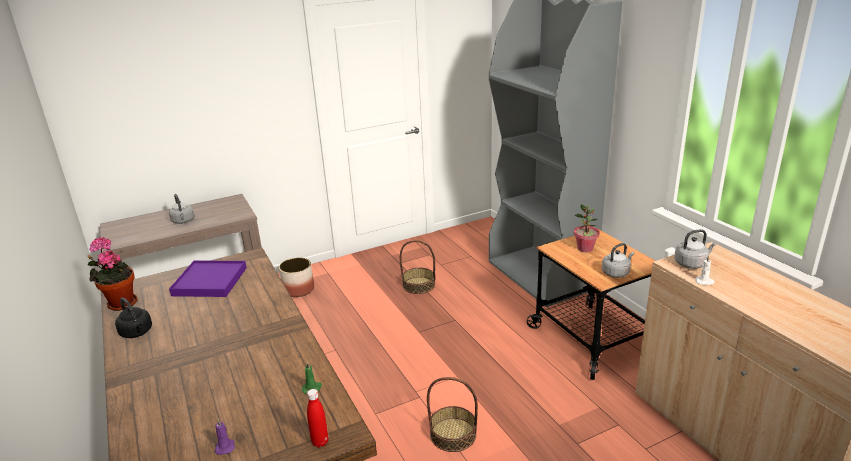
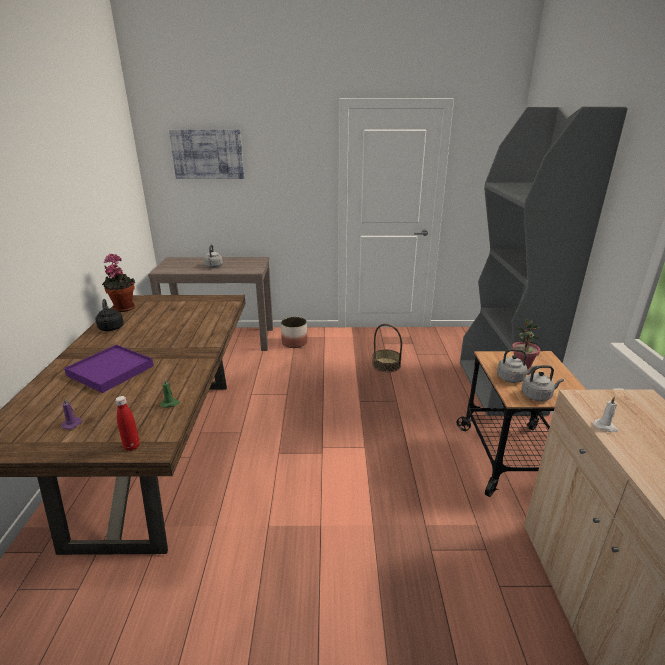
camera: 25 degrees right, 0 degrees up
purple tray [169,260,247,297] -> purple tray moved to [64,345,154,393]
basket [427,377,478,452] -> none
grey kettle [674,229,717,269] -> grey kettle moved to [497,349,537,383]
none -> picture [169,129,244,179]

